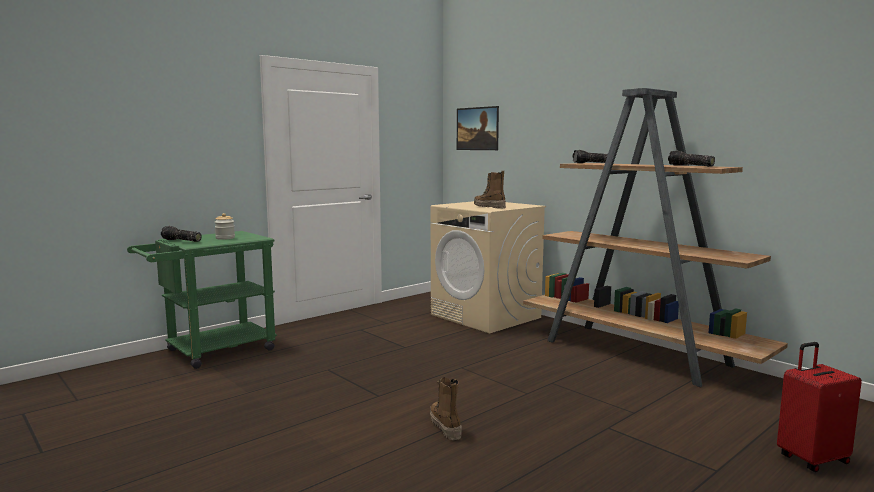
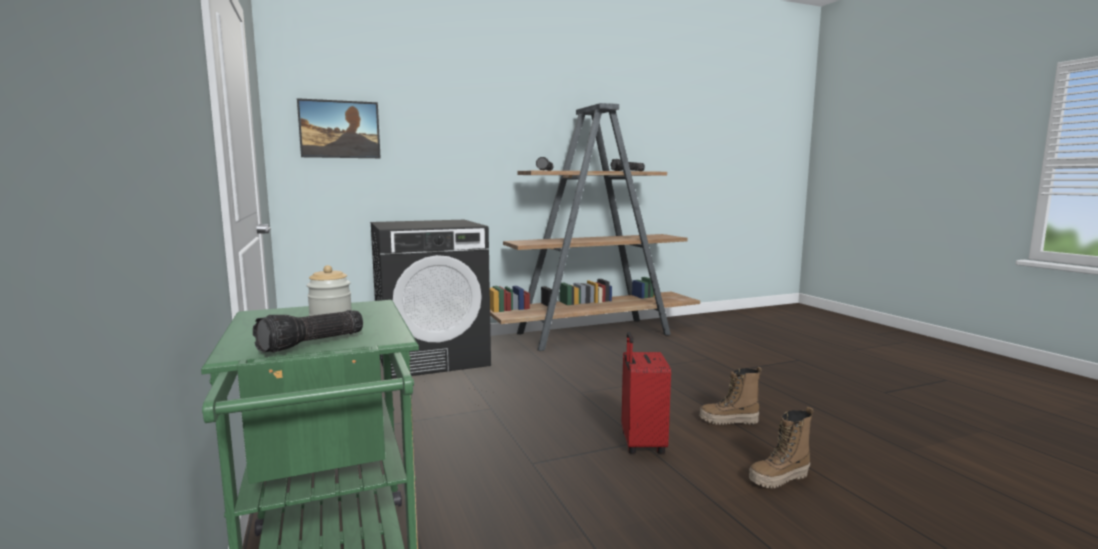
camera: 70 degrees left, 0 degrees up
beige washing machine [431,201,546,333] -> black washing machine [370,220,491,379]
boot [474,171,506,208] -> boot moved to [749,407,814,488]
red suitcase [777,342,862,472] -> red suitcase moved to [622,332,671,454]

